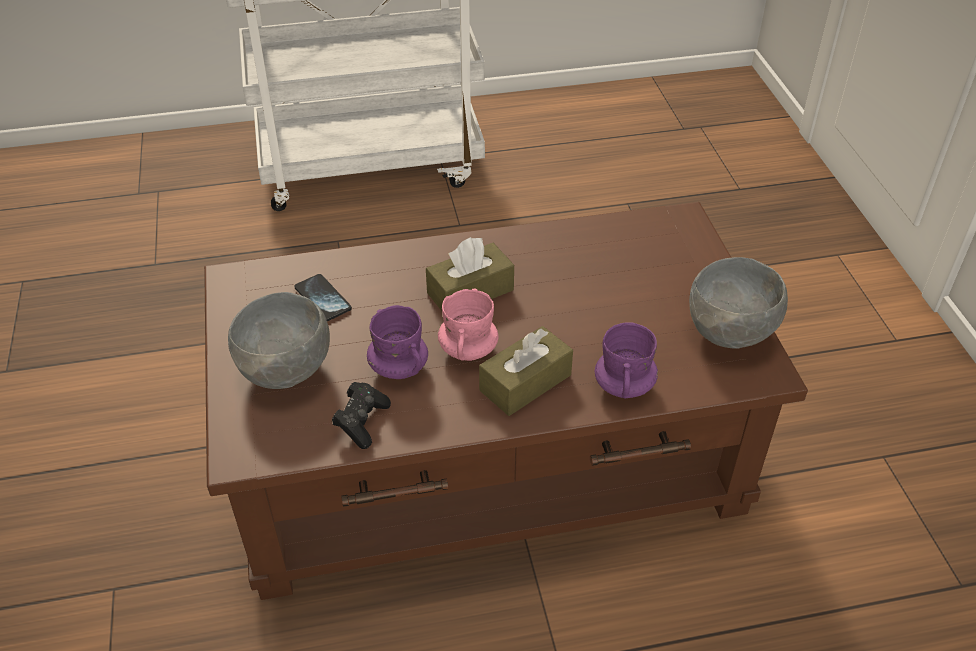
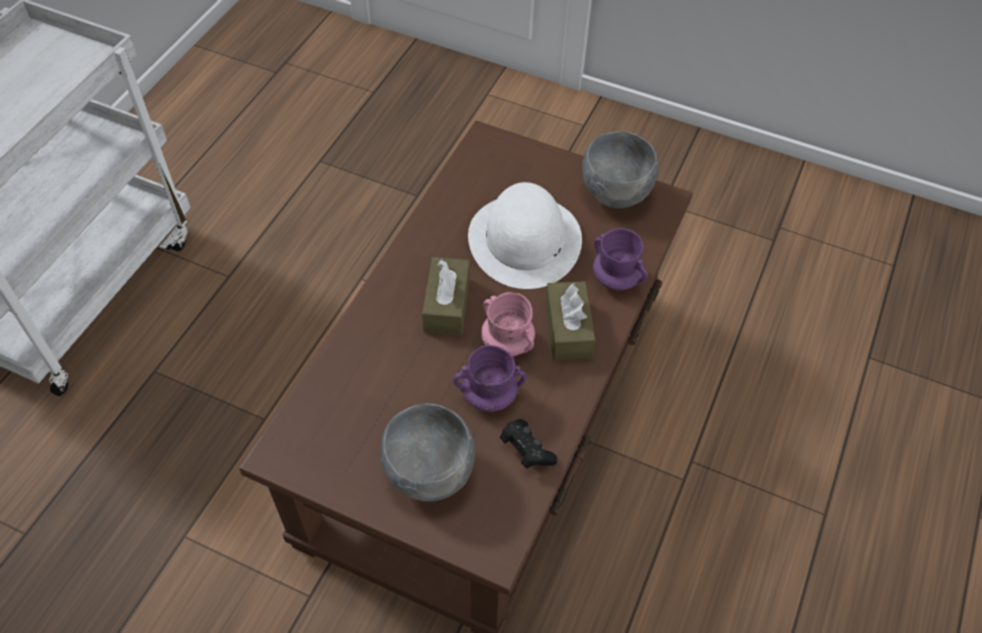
camera: 55 degrees left, 10 degrees up
phone [294,274,352,321] -> none
none -> white hat [468,182,582,289]

